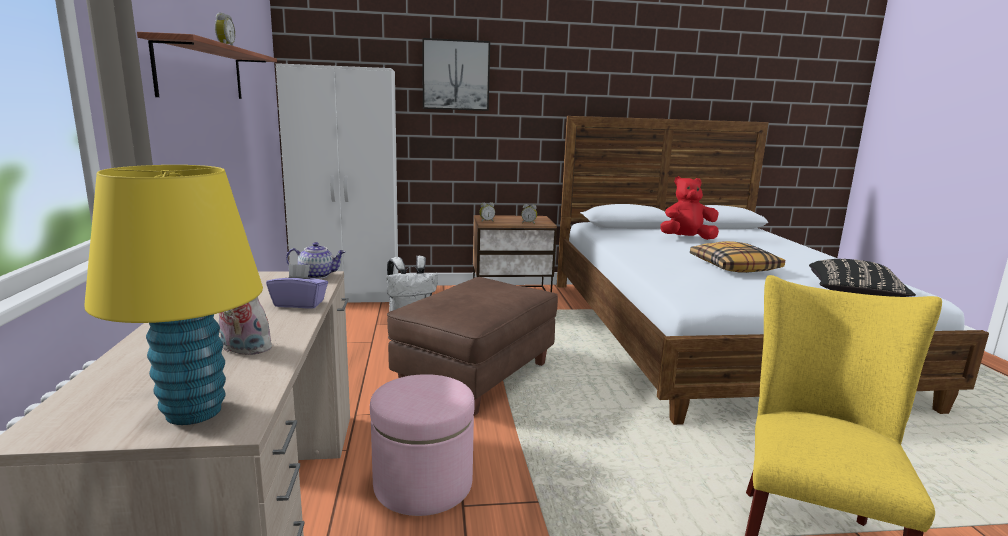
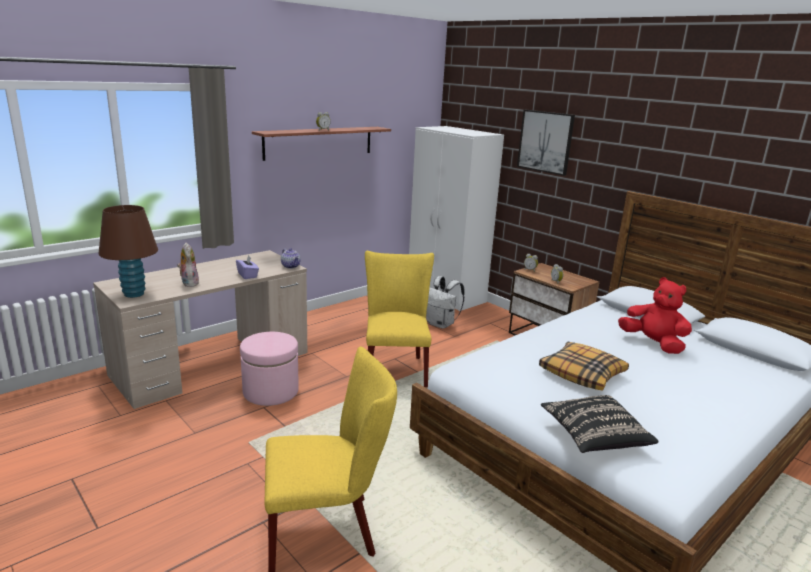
camera: 55 degrees right, 5 degrees up
yellow table lamp [84,165,263,425] -> brown table lamp [99,205,158,298]
brown ottoman [387,277,558,416] -> yellow chair [365,251,434,387]

